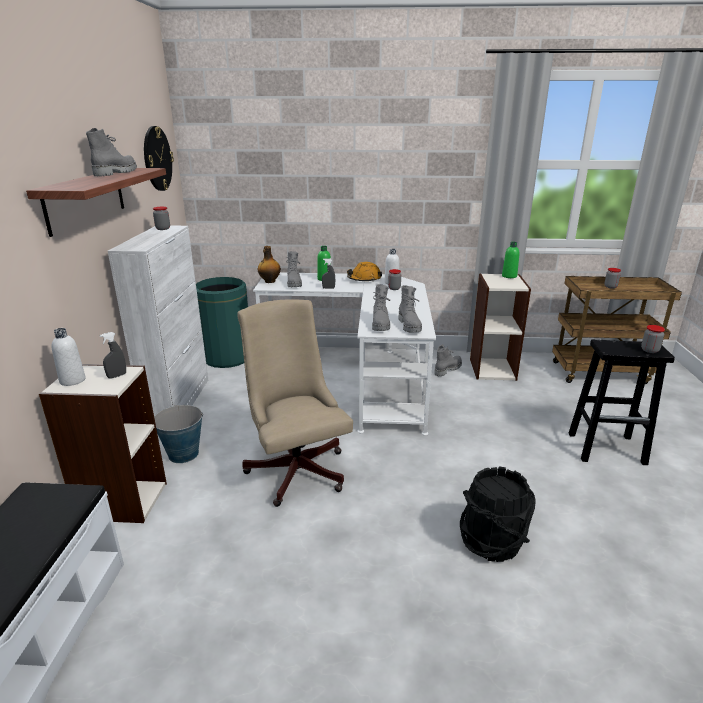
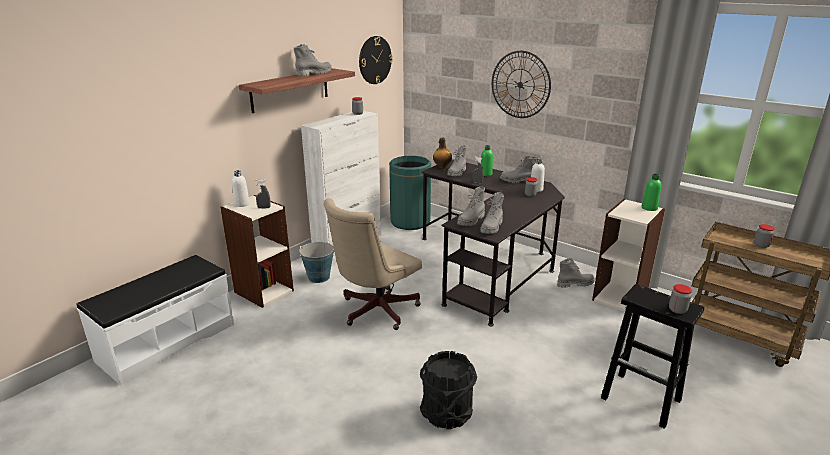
camera: 35 degrees right, 0 degrees up
beige office chair [237,299,353,507] -> beige office chair turned 150 degrees counterclockwise [324,198,422,330]
white desk [253,272,436,436] -> black desk [421,159,565,326]
orange hard hat [347,262,382,282] -> grey boot [500,156,539,183]
none -> wall clock [492,51,551,118]

